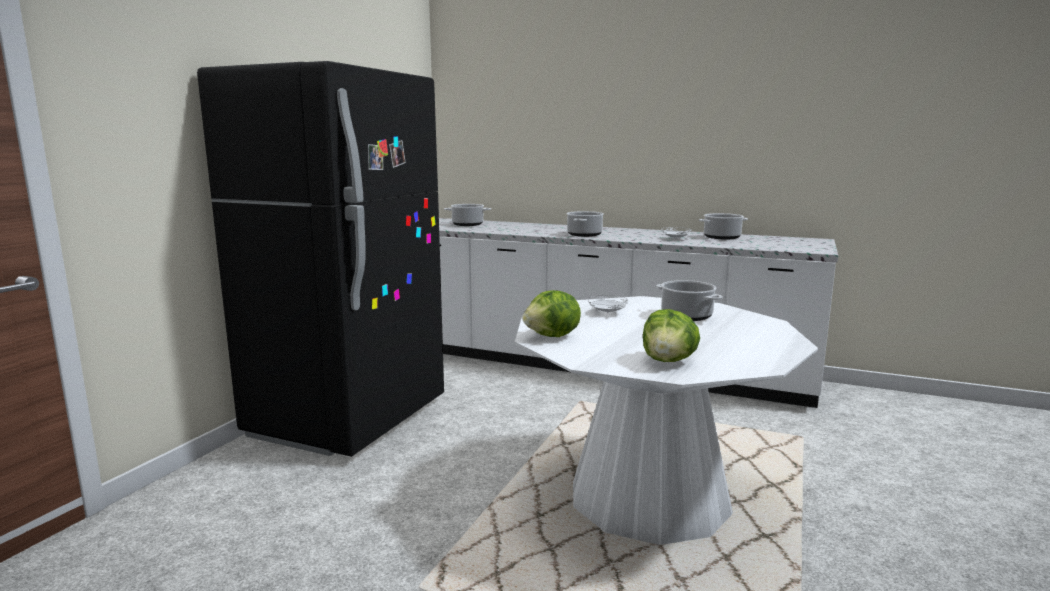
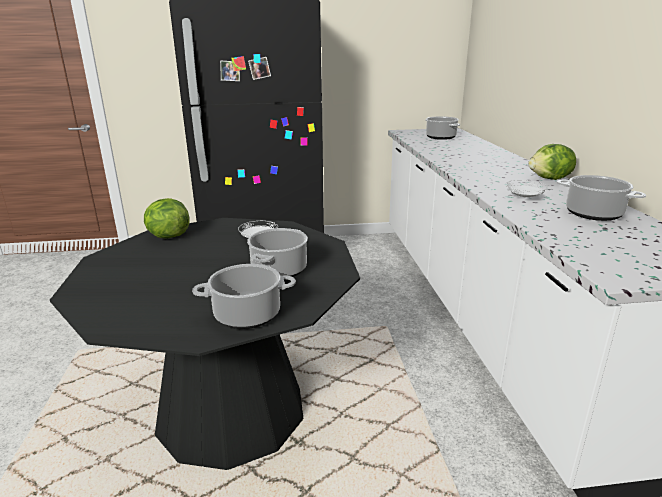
camera: 60 degrees right, 10 degrees up
white dining table [515,296,818,545] -> black dining table [50,218,360,470]
cooking pot [567,211,604,237] -> cooking pot moved to [192,264,296,329]
lettuce [643,309,700,362] -> lettuce moved to [528,144,576,180]

